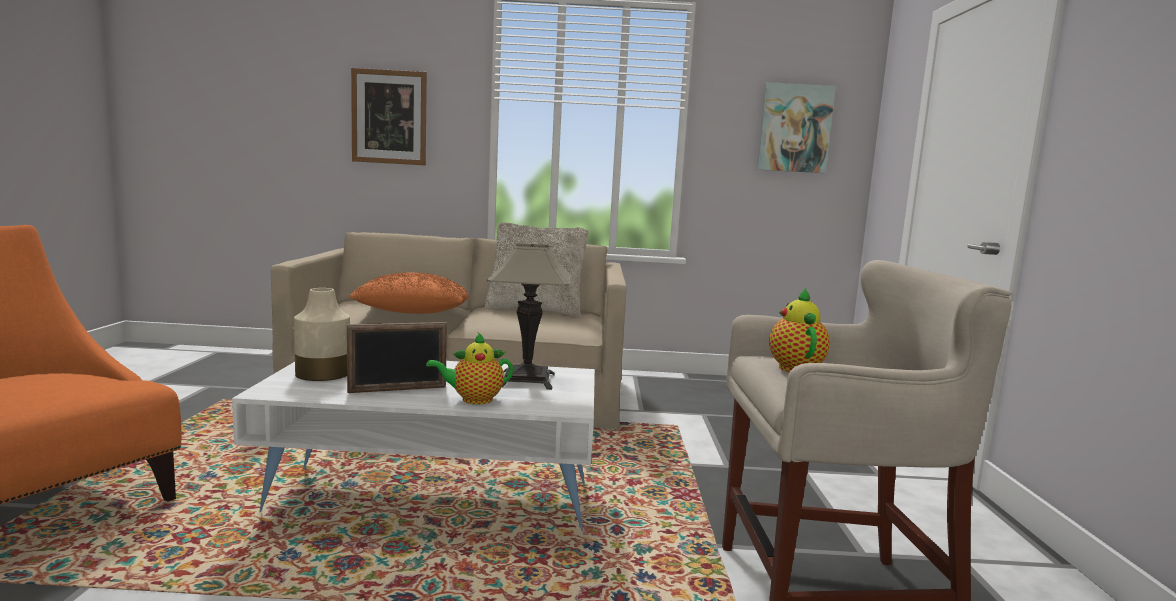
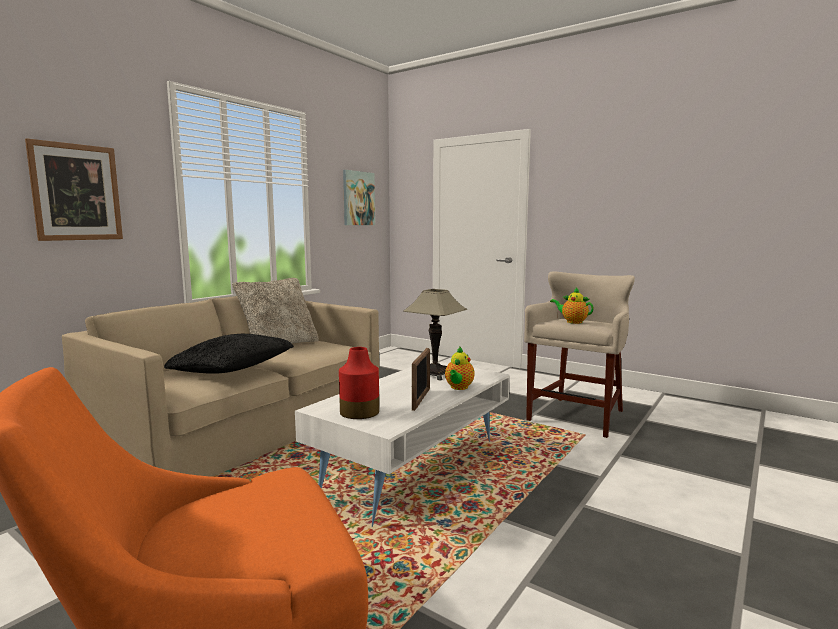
camera: 55 degrees left, 0 degrees up
beige vase [294,288,350,381] -> red vase [339,347,379,419]
orange pillow [349,272,469,314] -> black pillow [164,334,294,374]

